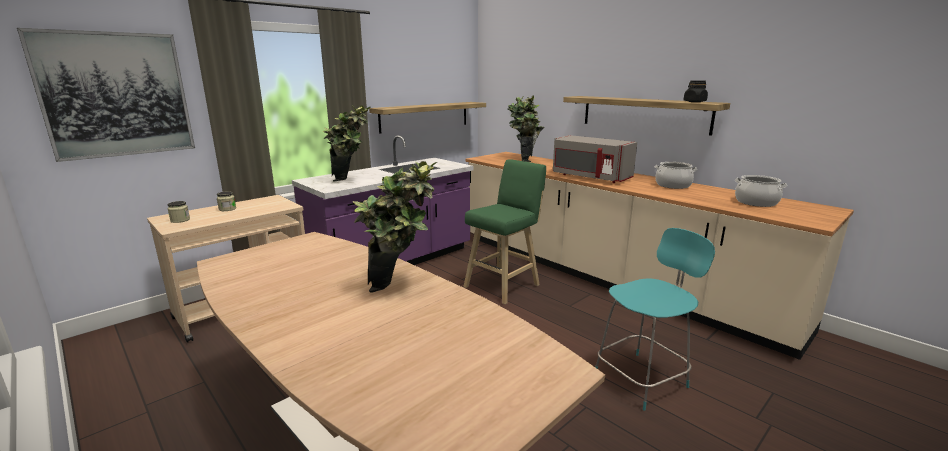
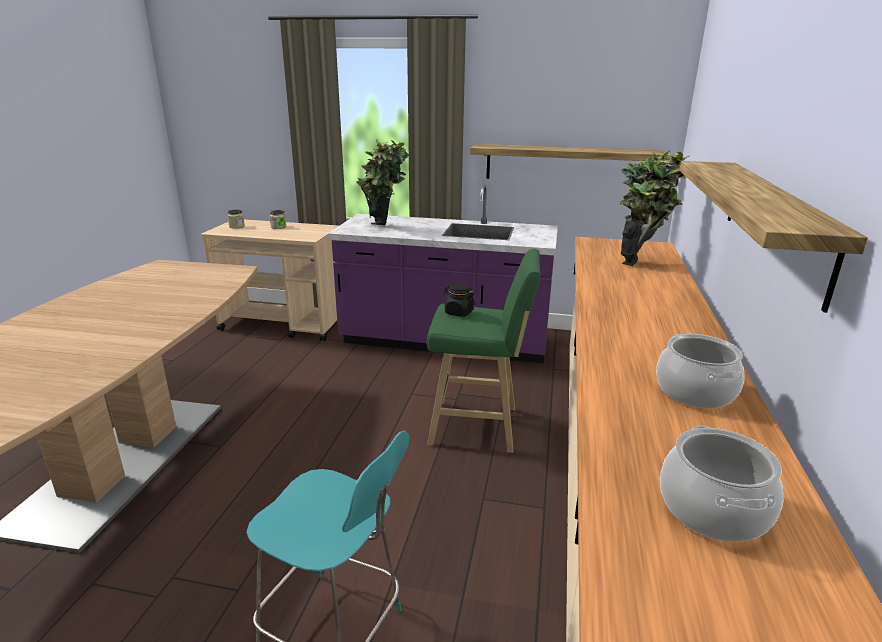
camera: 55 degrees right, 5 degrees up
picture [17,28,195,162] -> none
potted plant [353,161,437,293] -> none
grey microwave [553,135,637,183] -> none
black jar [683,80,708,102] -> black jar moved to [444,283,475,317]

